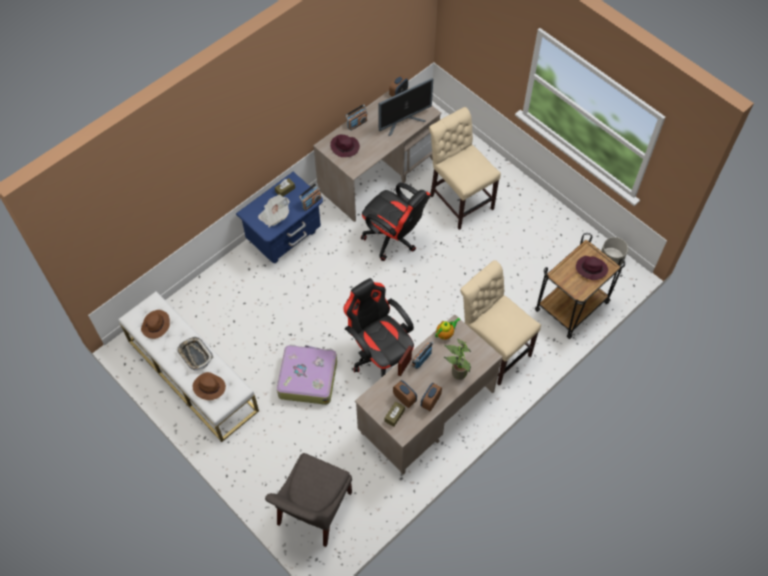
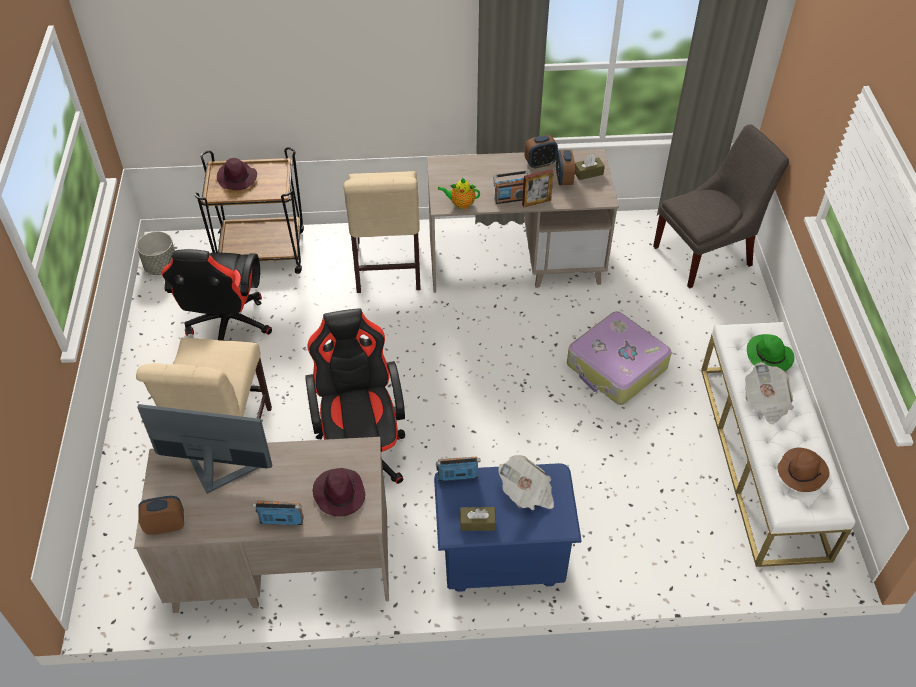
camera: 140 degrees left, 10 degrees down
tray [177,337,213,371] -> newspaper [745,362,794,424]
brown hat [193,372,226,400] -> green hat [747,334,794,371]
black office chair [343,278,414,377] -> black office chair moved to [162,249,272,341]
potted plant [444,339,471,380] -> none

